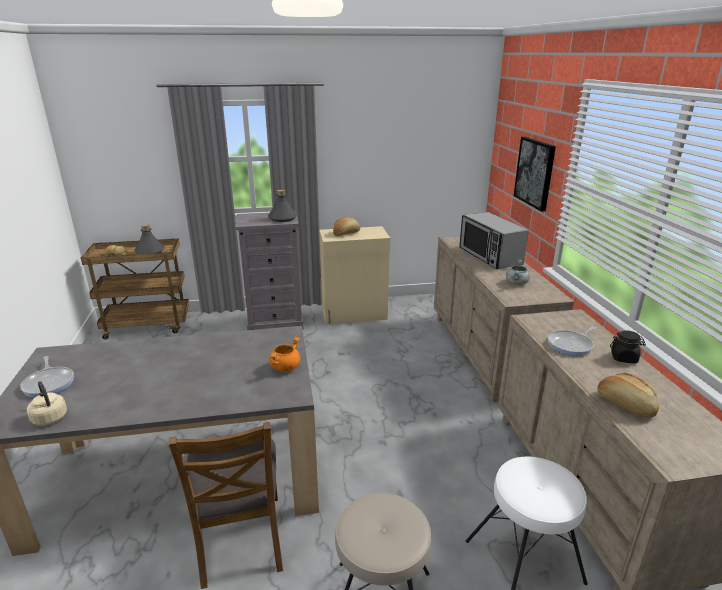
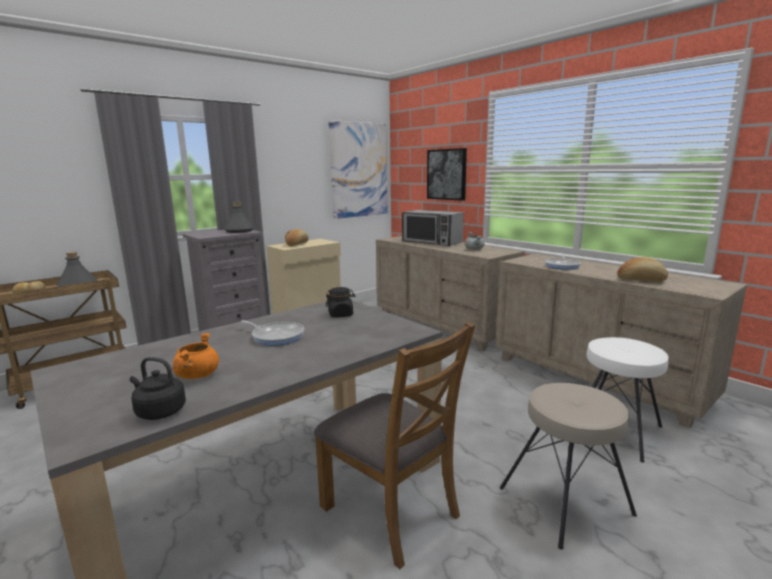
camera: 30 degrees left, 10 degrees down
frying pan [20,356,74,397] -> frying pan moved to [240,320,304,345]
beige kettle [27,381,67,426] -> black kettle [130,357,186,420]
orange cooking pot [269,337,300,371] -> orange cooking pot moved to [172,333,219,379]
black jar [610,330,646,363] -> black jar moved to [326,287,355,317]
none -> picture [328,120,388,219]

